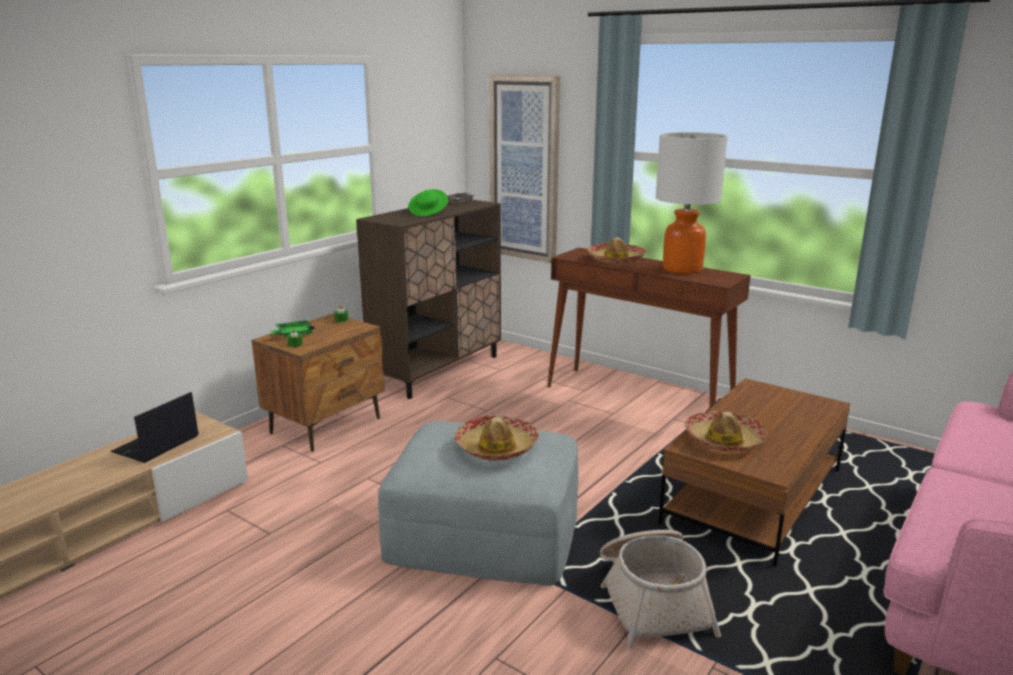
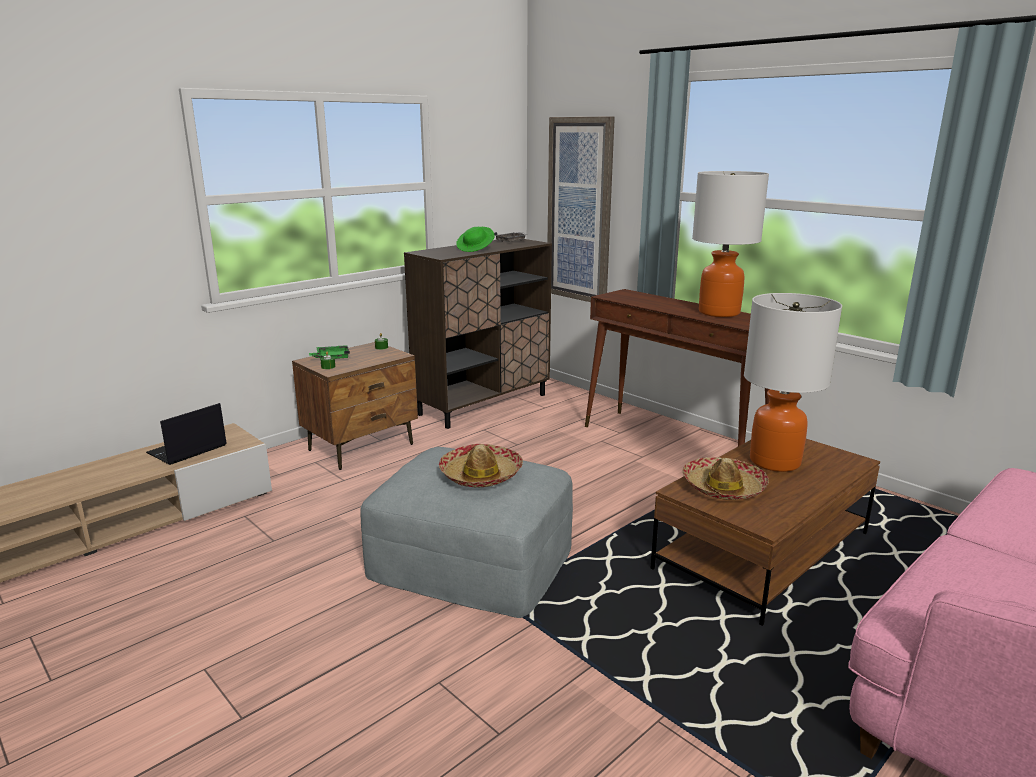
camera: 10 degrees right, 0 degrees up
hat [587,237,646,264] -> none
basket [600,530,721,649] -> none
none -> table lamp [744,293,842,472]

